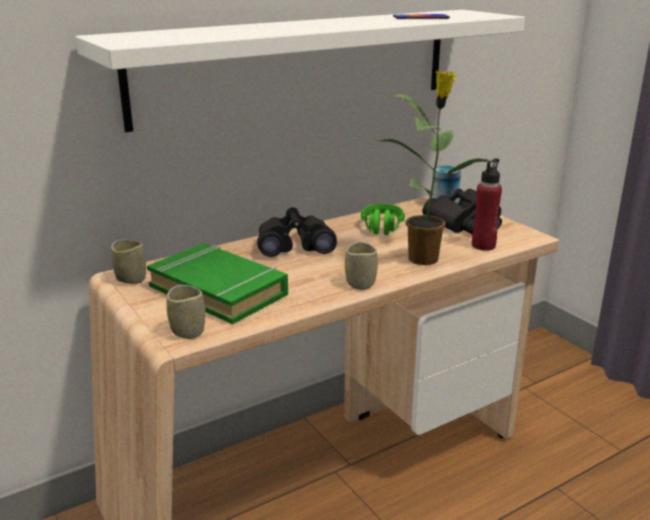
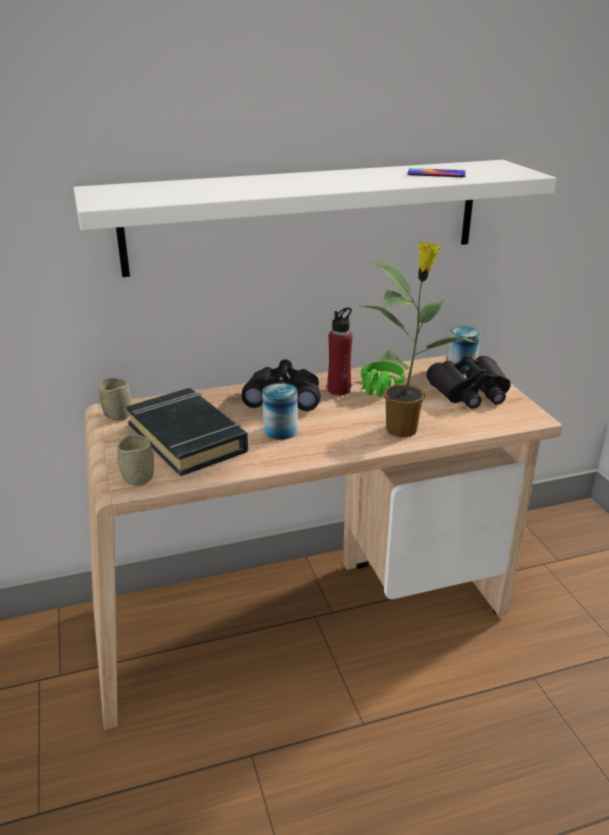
camera: 15 degrees right, 5 degrees up
green book [147,243,288,324] -> black book [126,388,248,476]
cup [345,242,378,290] -> none
red bottle [472,158,502,251] -> red bottle moved to [327,307,352,396]
none -> can [262,383,298,440]

